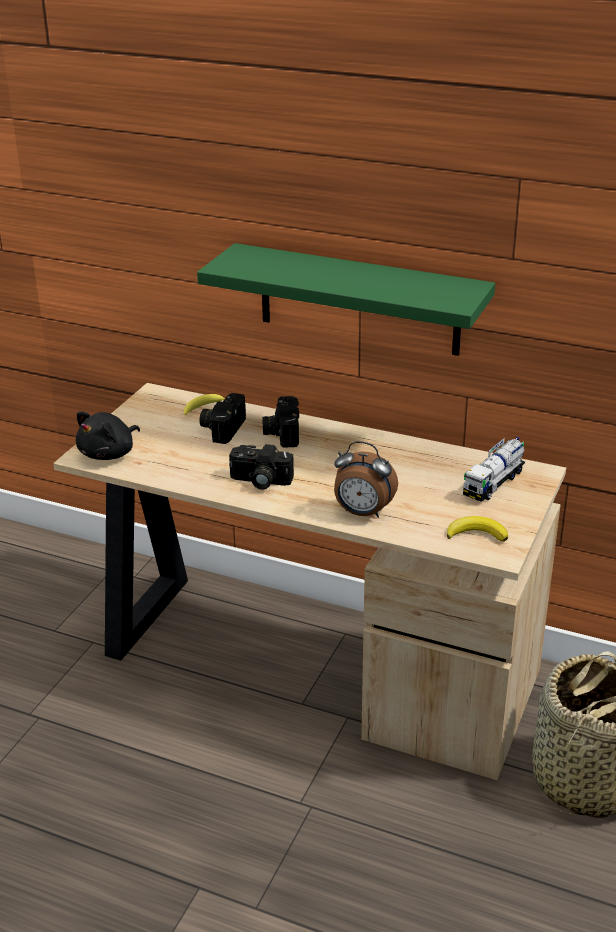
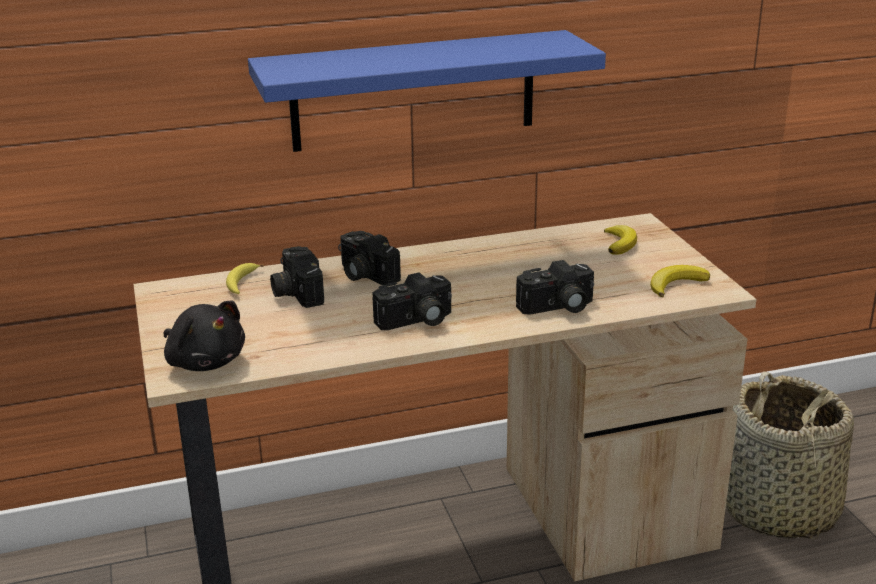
camera: 40 degrees left, 5 degrees down
black plush toy [76,411,140,460] -> black plush toy turned 45 degrees counterclockwise [164,301,245,371]
green shelf [197,243,495,356] -> blue shelf [248,30,606,152]
alarm clock [334,441,398,518] -> camera [516,260,594,315]
toy truck [463,437,525,502] -> banana [604,225,637,255]

